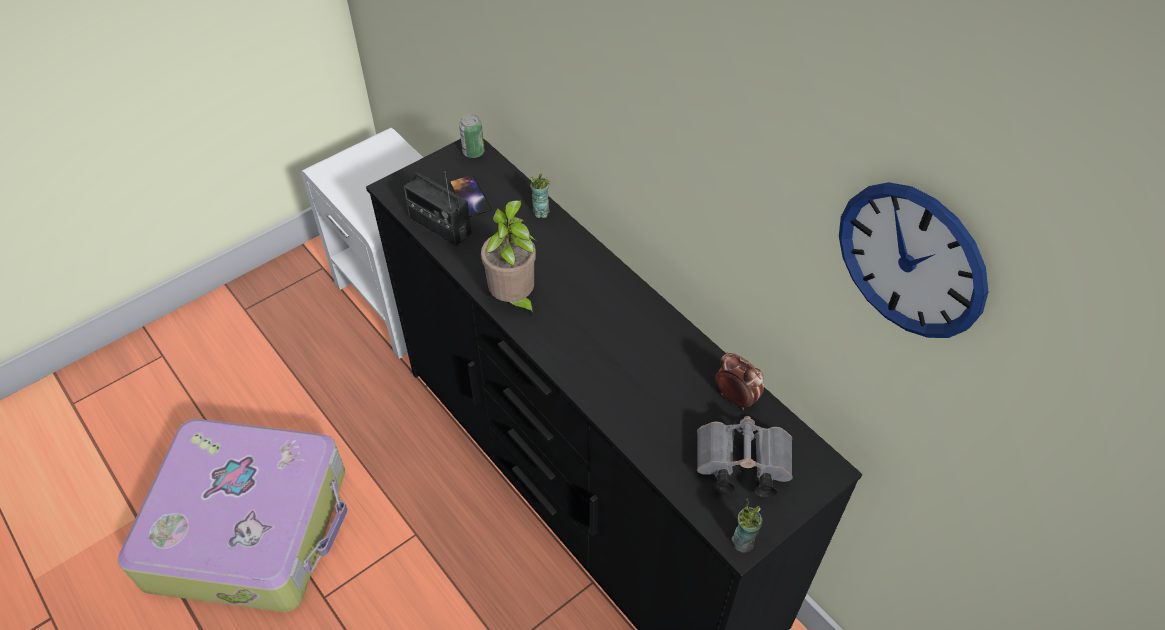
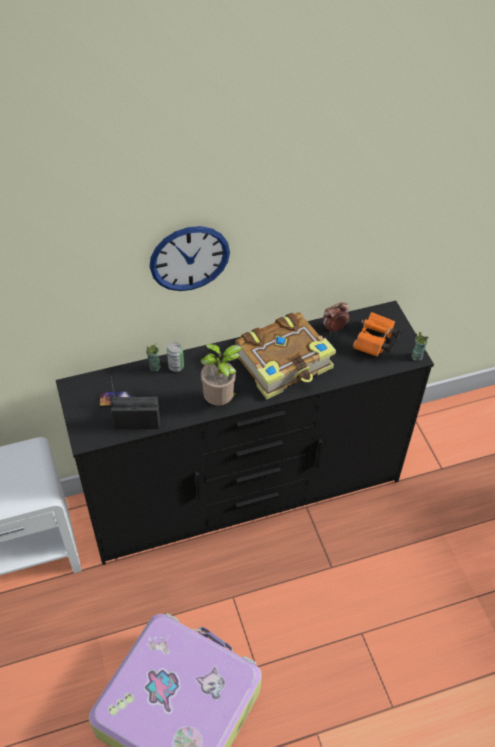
camera: 70 degrees left, 0 degrees up
radio [404,171,472,247] -> radio turned 150 degrees counterclockwise [111,379,160,429]
can [459,114,484,158] -> can moved to [167,343,184,372]
grey binoculars [697,416,792,497] -> orange binoculars [353,312,401,357]
wall clock [839,182,988,338] -> wall clock moved to [150,226,230,291]
none -> book [235,312,336,399]

